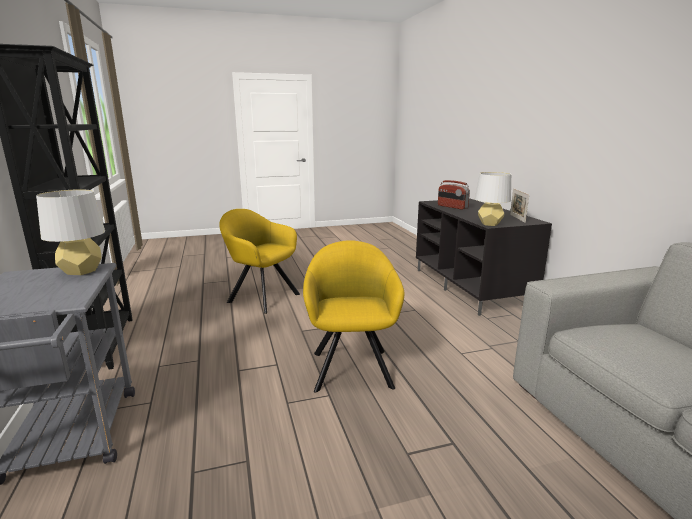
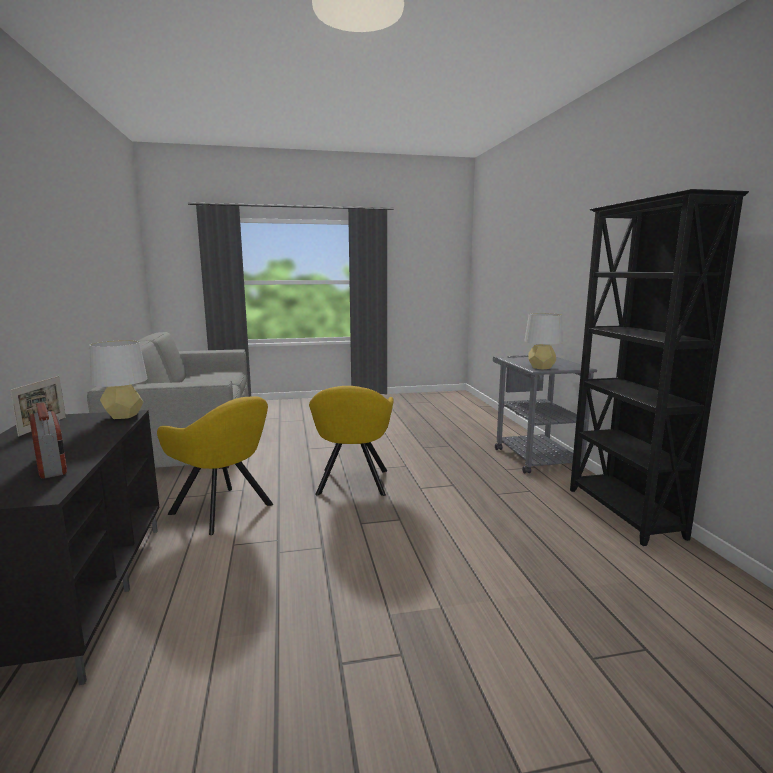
camera: 175 degrees left, 5 degrees down
yellow armchair [219,209,300,314] -> yellow armchair moved to [157,396,273,535]

